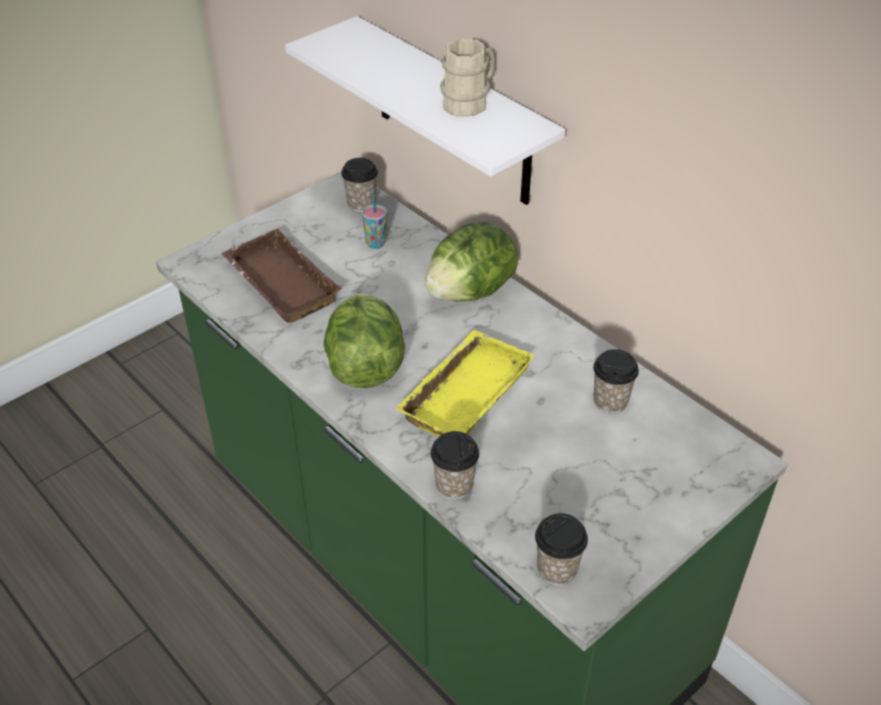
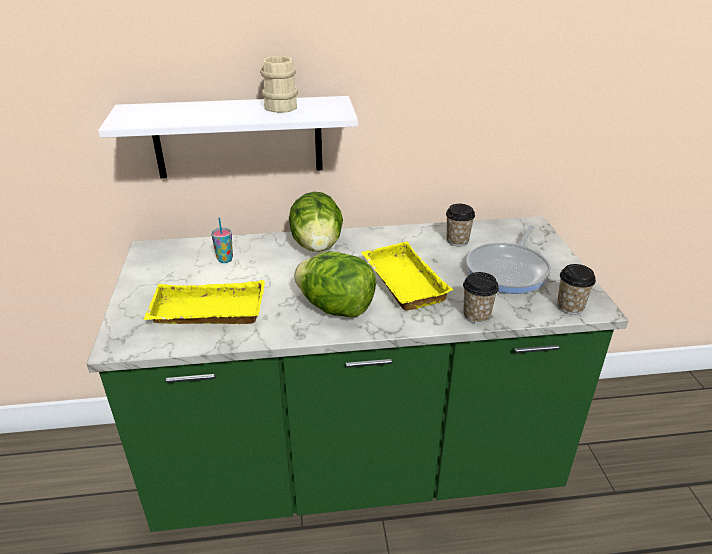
camera: 55 degrees left, 10 degrees down
brown tray [222,228,342,323] -> yellow tray [143,280,265,324]
cup [341,158,378,212] -> none
none -> frying pan [466,225,551,294]

